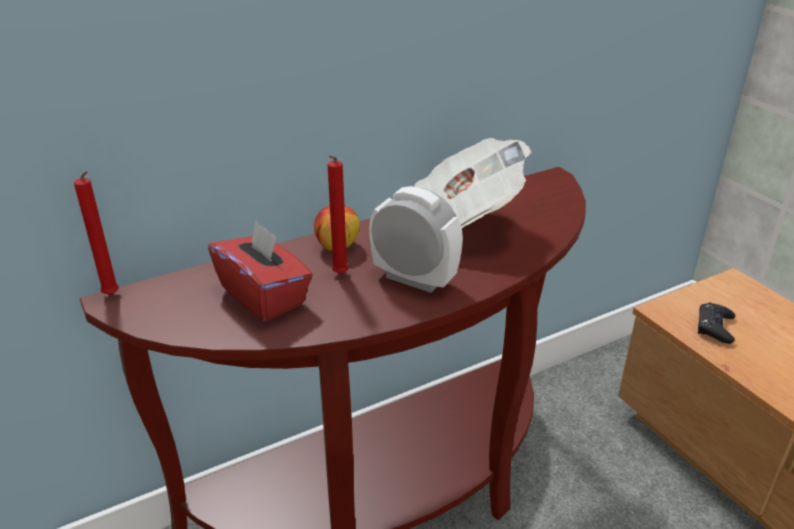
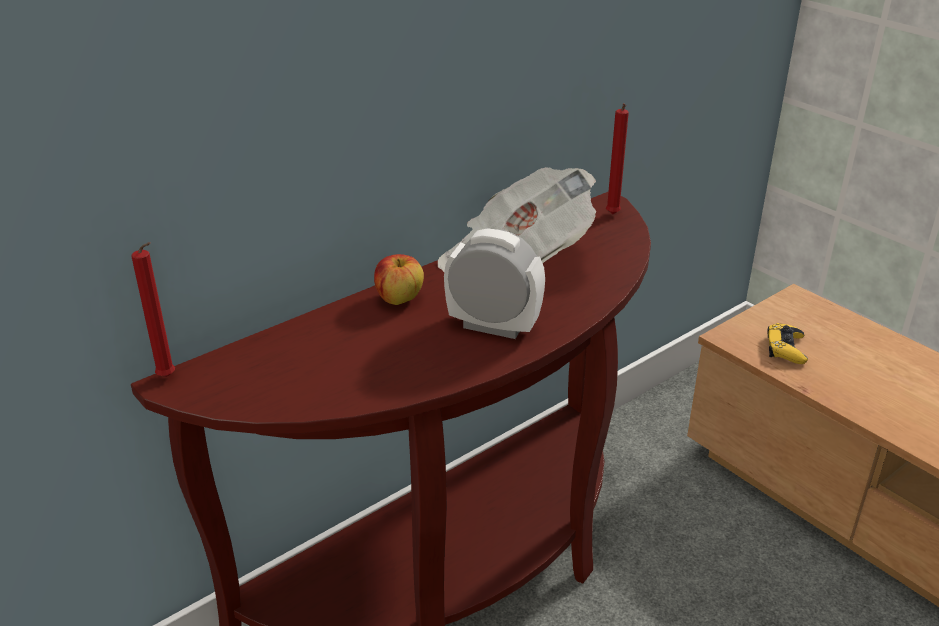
camera: 10 degrees left, 0 degrees up
red tissue box [208,221,313,322] -> none
red candle [328,155,349,274] -> red candle moved to [606,103,629,214]
black game controller [698,303,735,344] -> yellow game controller [767,323,808,364]

